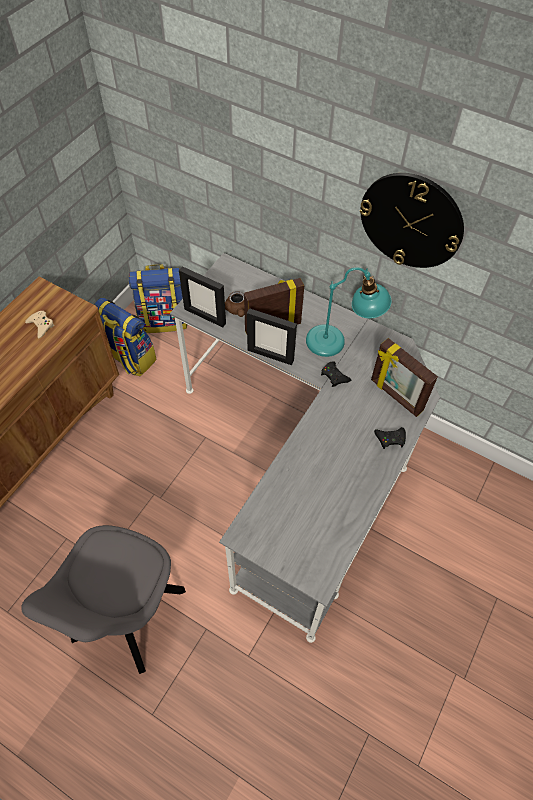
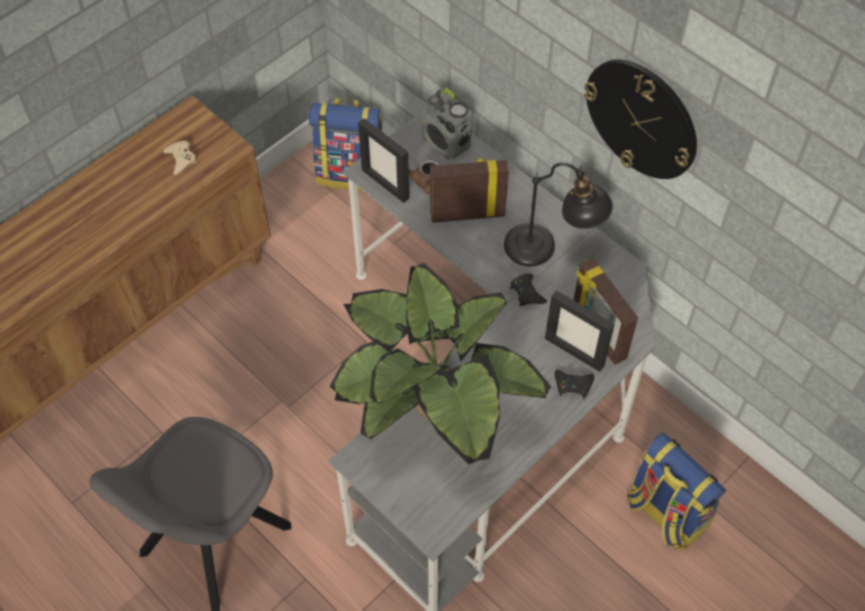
camera: 15 degrees right, 0 degrees up
backpack [94,298,157,376] -> backpack moved to [627,432,726,551]
picture frame [247,308,297,365] -> picture frame moved to [545,290,614,372]
turquoise table lamp [306,267,392,357] -> black table lamp [504,163,613,266]
none -> potted plant [329,263,551,464]
none -> radio [422,88,472,159]

